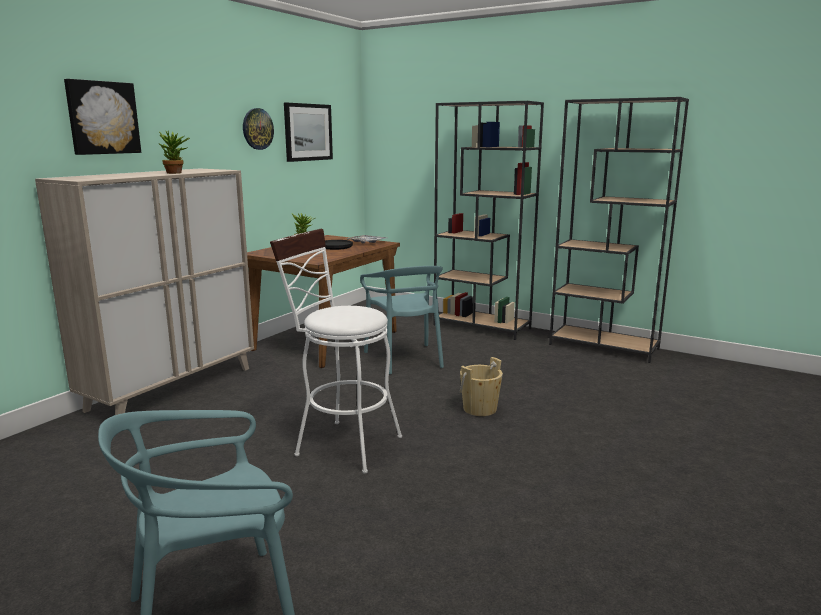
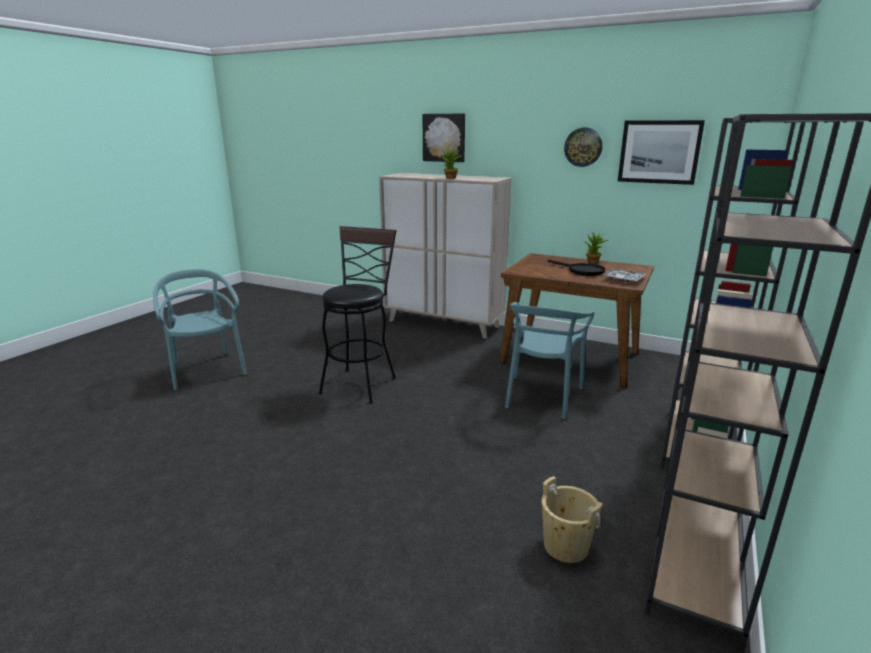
camera: 85 degrees right, 5 degrees up
white stool [270,229,402,473] -> black stool [319,226,397,403]
turquoise chair [360,266,444,374] -> turquoise chair turned 45 degrees counterclockwise [505,302,595,419]
beige bucket [460,357,503,416] -> beige bucket moved to [542,476,603,563]

